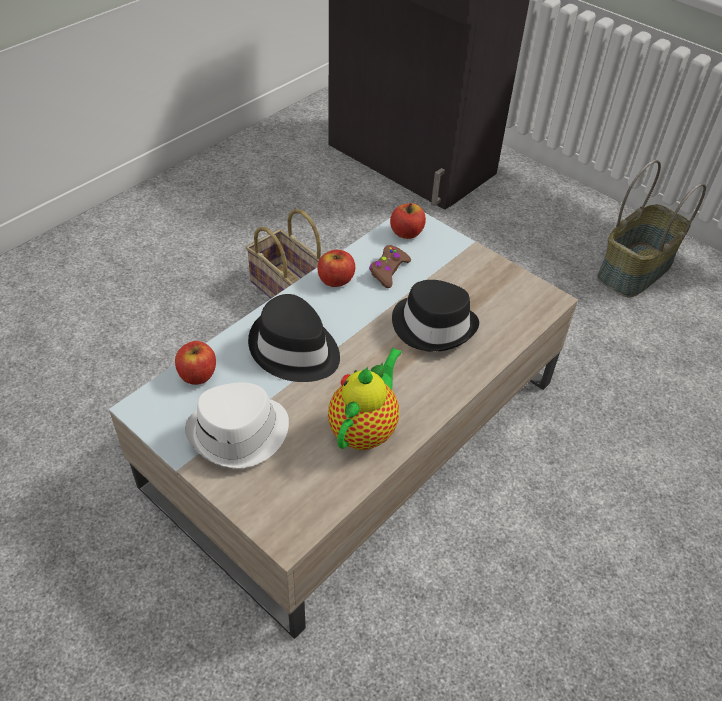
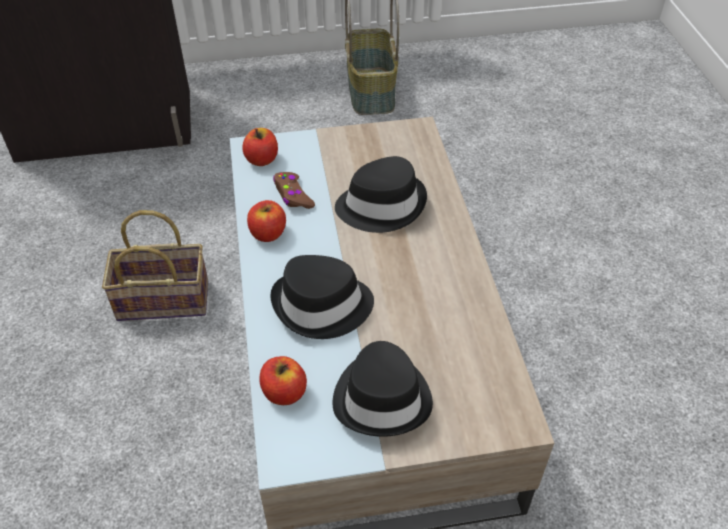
camera: 50 degrees left, 0 degrees up
white hat [185,382,289,468] -> black hat [332,341,433,437]
teapot [328,348,402,450] -> none

